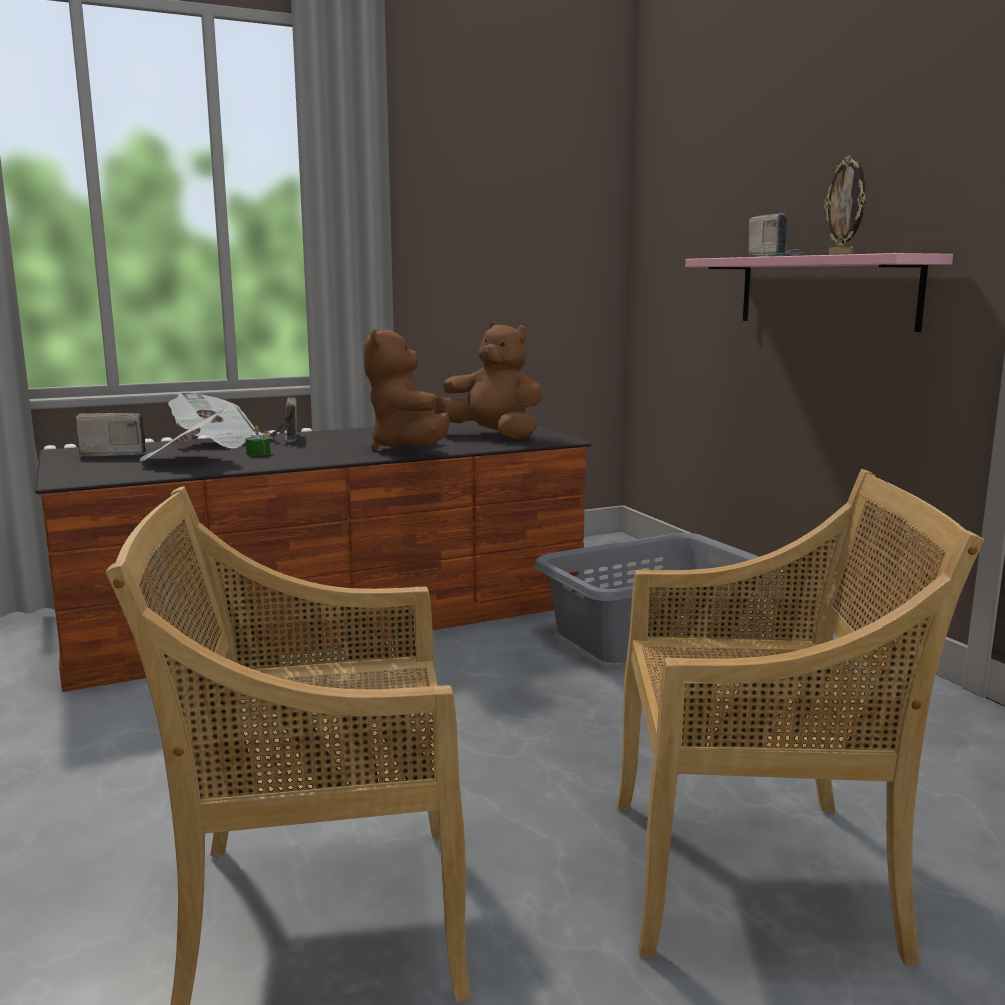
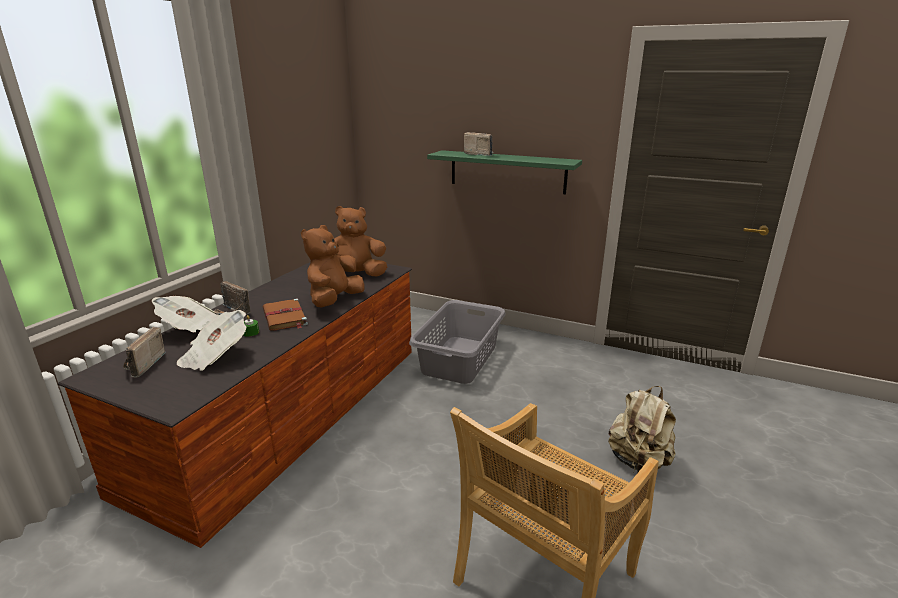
camera: 40 degrees left, 10 degrees up
radio [75,413,148,456] -> radio turned 45 degrees counterclockwise [123,327,166,378]
brown plush toy [363,329,450,451] -> brown plush toy turned 75 degrees clockwise [301,225,364,308]
beige chair [617,469,984,965] -> beige backpack [608,386,676,472]
pink shelf [685,253,953,332] -> green shelf [427,150,582,195]
picture frame [824,156,866,255] -> none
none -> brown book [263,298,308,331]

